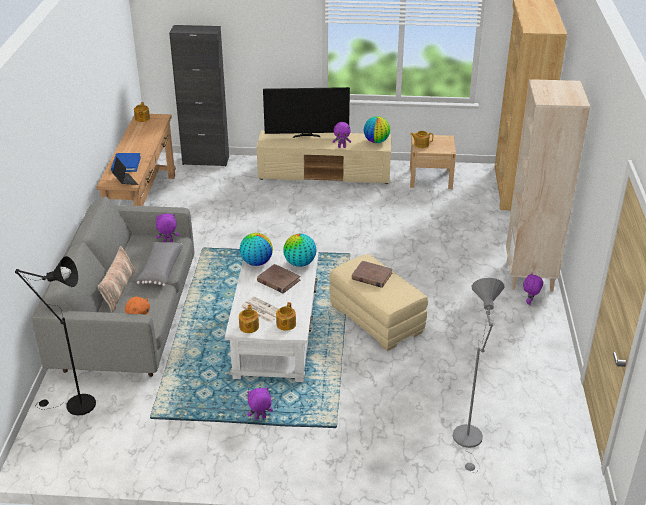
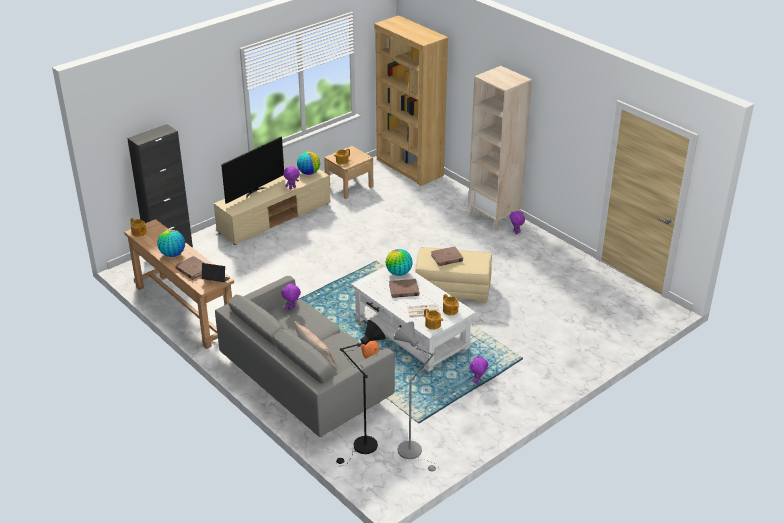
camera: 45 degrees left, 0 degrees up
blue book [111,153,141,172] -> brown book [175,256,204,280]
grey pillow [135,242,183,286] -> none
globe [240,233,273,266] -> globe moved to [157,230,185,257]
grey floor lamp [453,278,505,473] -> grey floor lamp moved to [394,321,439,471]

